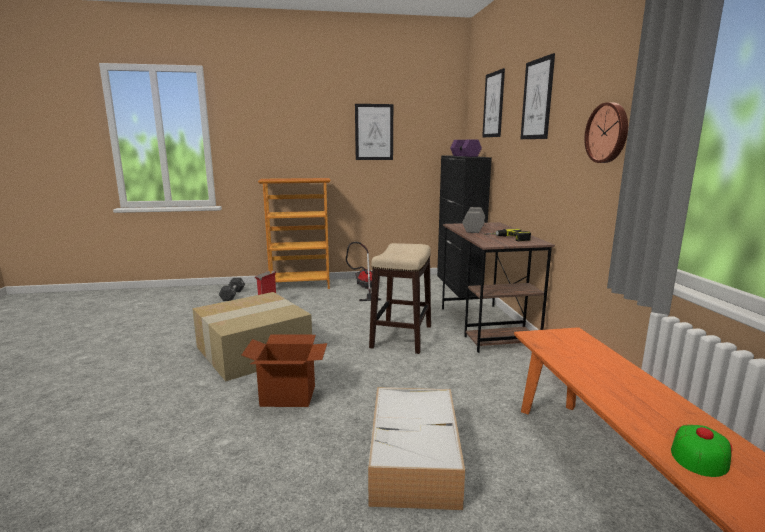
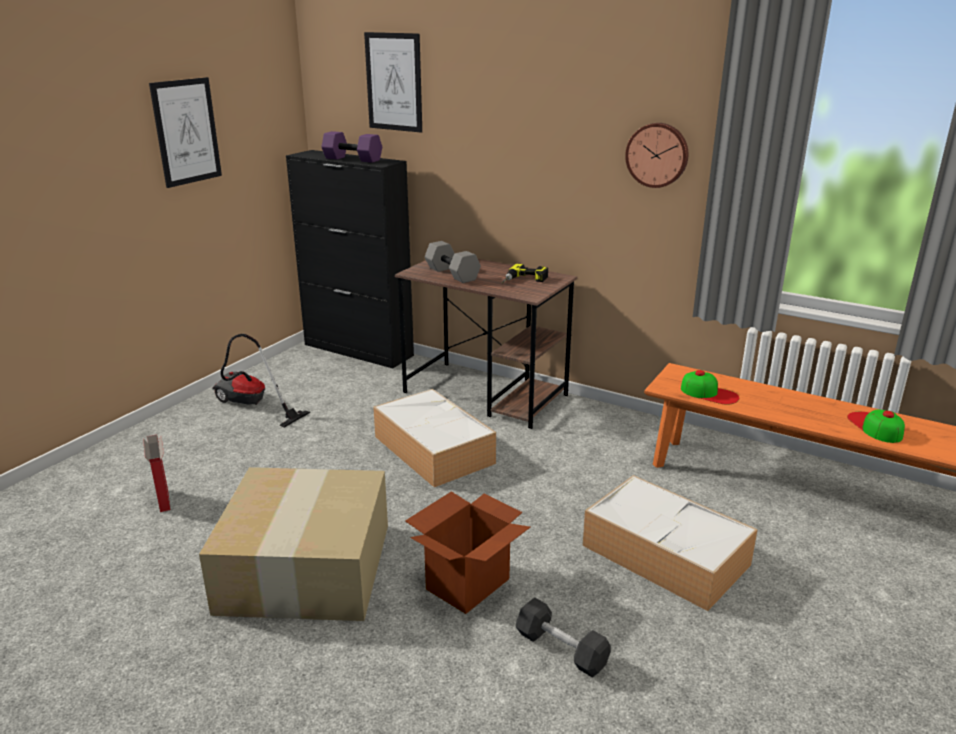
camera: 50 degrees left, 10 degrees up
black dumbbell [219,278,245,301] -> black dumbbell moved to [516,597,611,677]
bookcase [258,178,331,289] -> none
stool [369,243,431,354] -> storage box [373,389,496,487]
picture [521,53,555,139] -> none
none -> cap [681,370,739,405]

